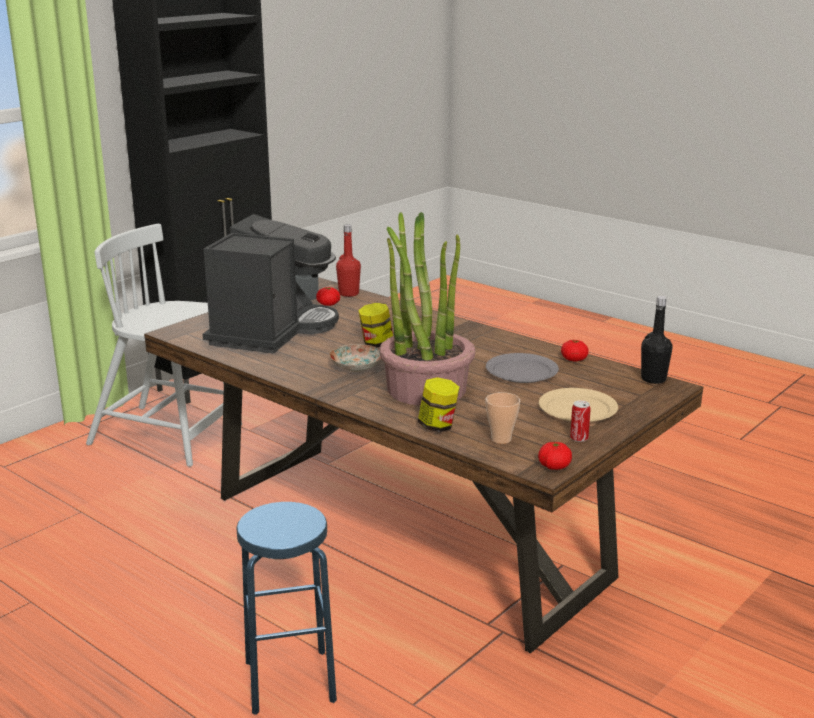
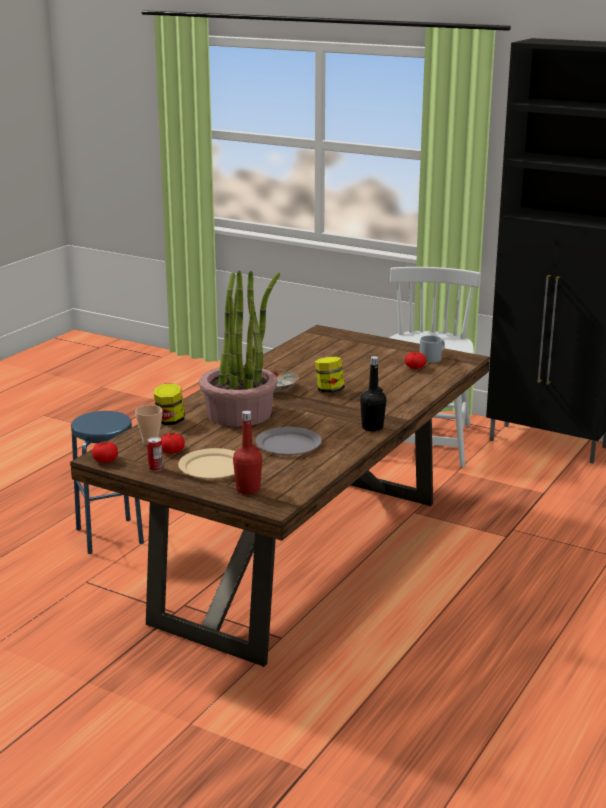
camera: 80 degrees right, 0 degrees up
coffee machine [203,214,339,354] -> none
red bottle [336,224,361,297] -> red bottle moved to [233,410,262,494]
tomato [561,340,589,361] -> tomato moved to [161,433,185,454]
black bottle [641,296,673,384] -> black bottle moved to [360,356,386,432]

